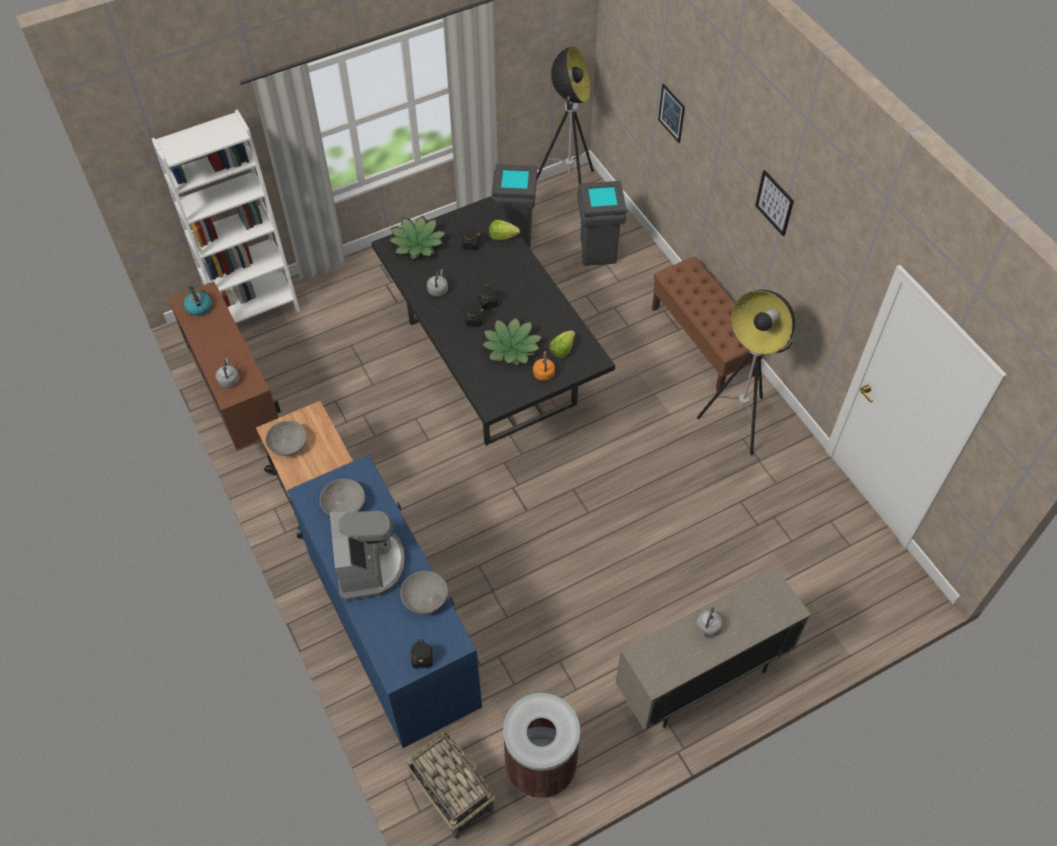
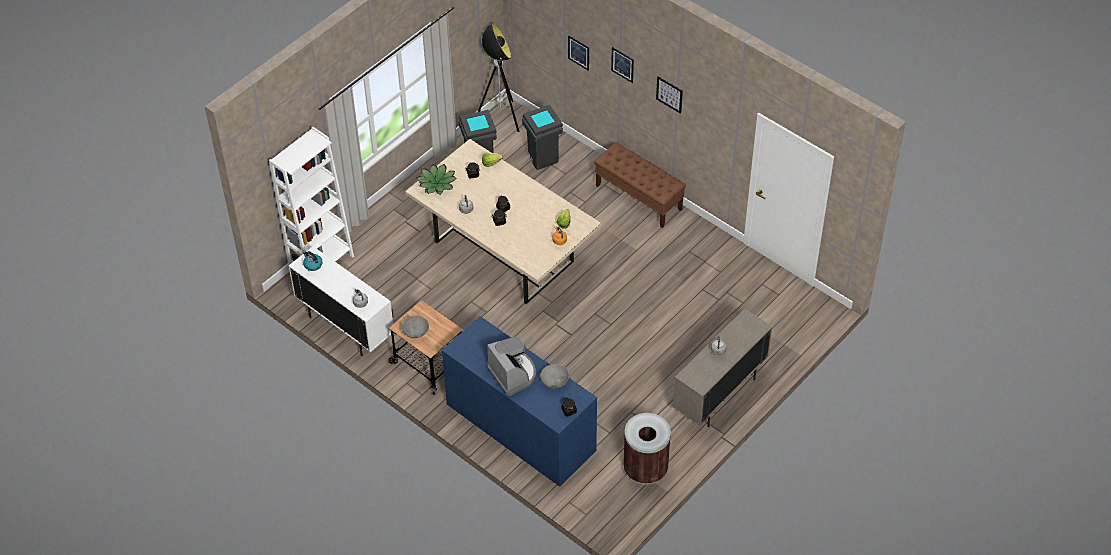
camera: 20 degrees left, 5 degrees down
brown cabinet [168,281,281,451] -> white cabinet [289,246,393,356]
grey bowl [320,479,365,515] -> none
black dining table [371,196,615,445] -> beige dining table [405,139,601,304]
basket [406,732,495,839] -> none
potted plant [481,317,543,366] -> none
floor lamp [697,290,795,455] -> none
none -> picture [611,47,634,83]

